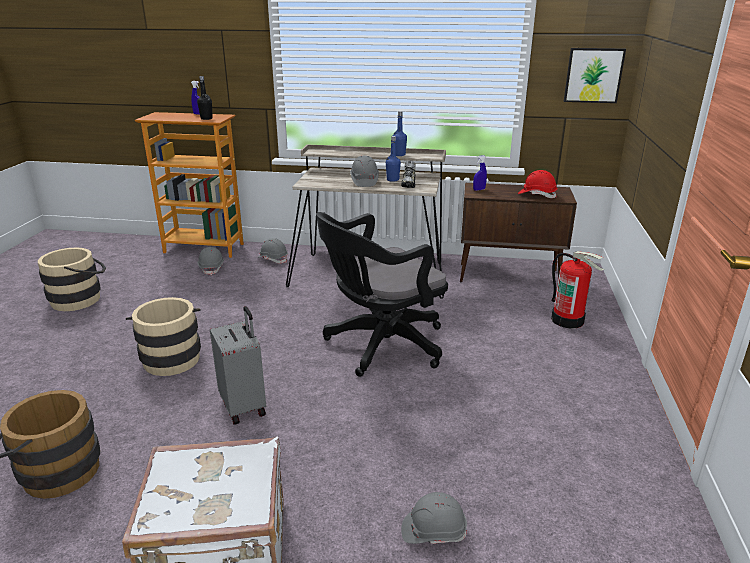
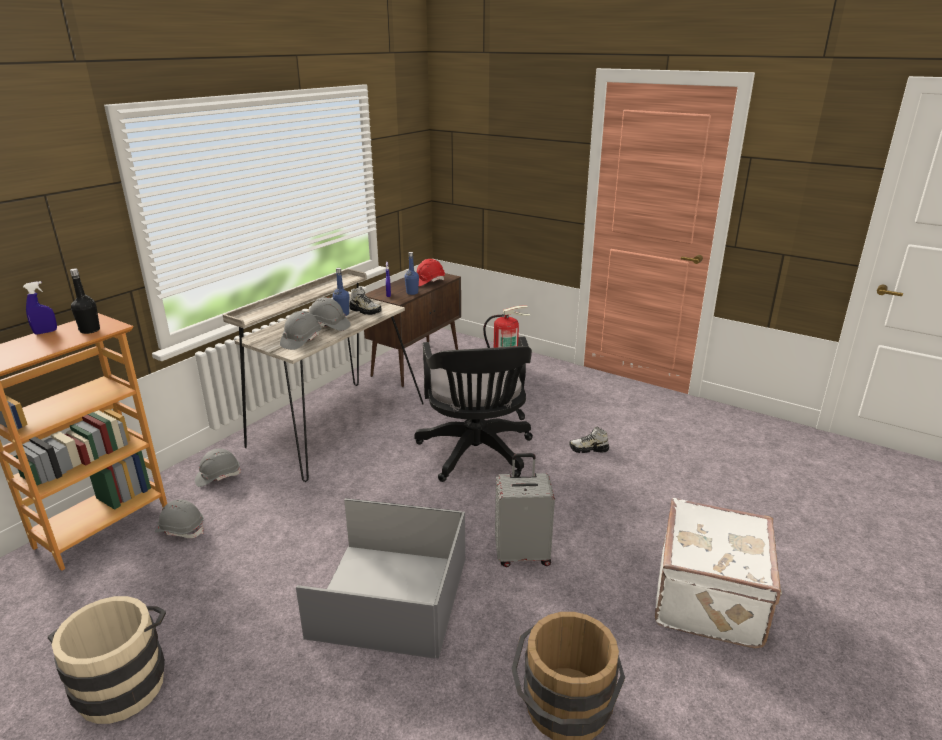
camera: 65 degrees left, 0 degrees up
beige bucket [126,297,201,376] -> grey storage box [296,498,465,659]
blue bottle [393,111,407,156] -> blue bottle moved to [404,252,419,295]
grey hard hat [401,492,467,544] -> grey hard hat moved to [280,311,321,350]
picture [564,48,626,103] -> none
none -> shoe [569,427,609,453]

